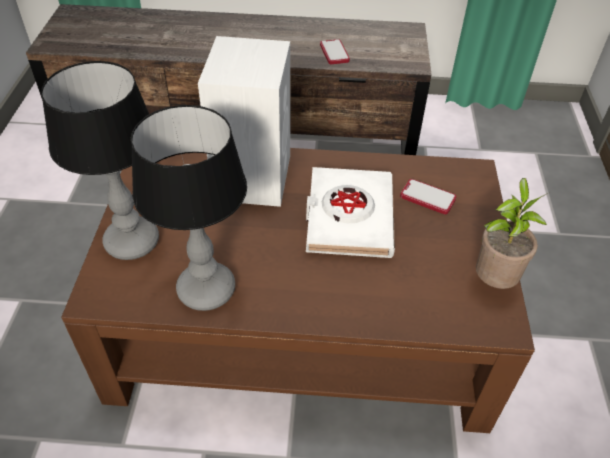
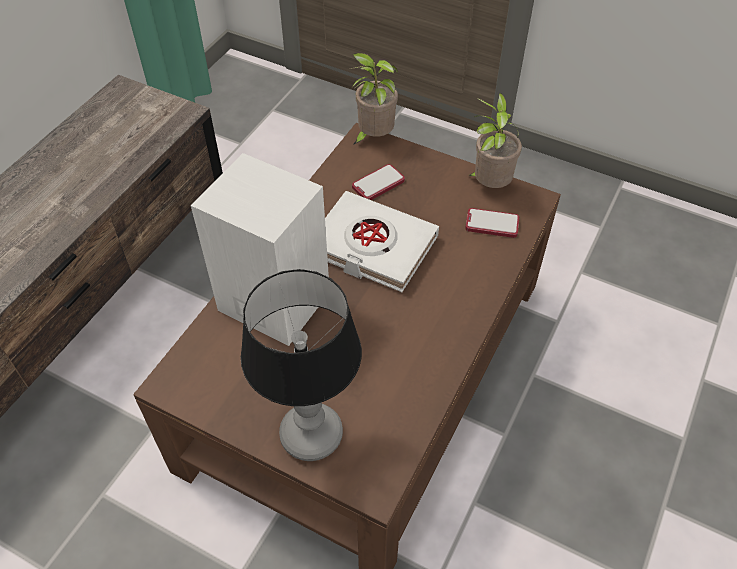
camera: 65 degrees left, 5 degrees up
table lamp [131,105,247,311] -> none
phone [320,39,350,64] -> phone moved to [465,208,519,238]
none -> potted plant [351,53,398,145]

